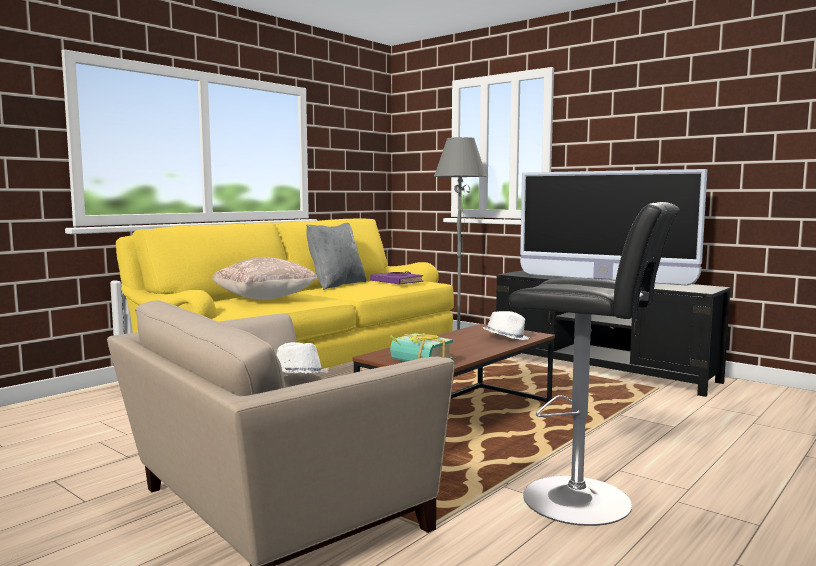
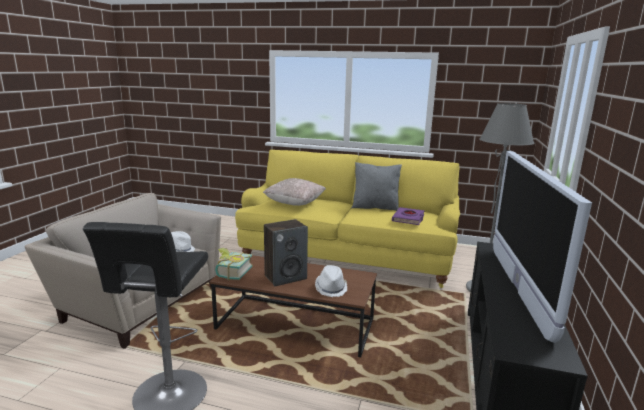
camera: 65 degrees right, 10 degrees up
none -> speaker [264,219,308,286]

